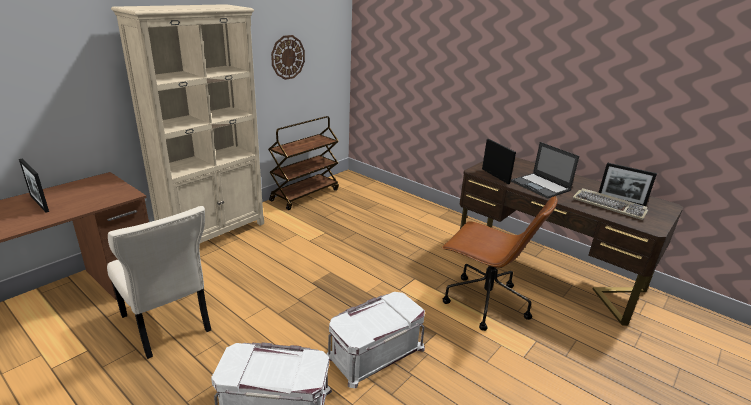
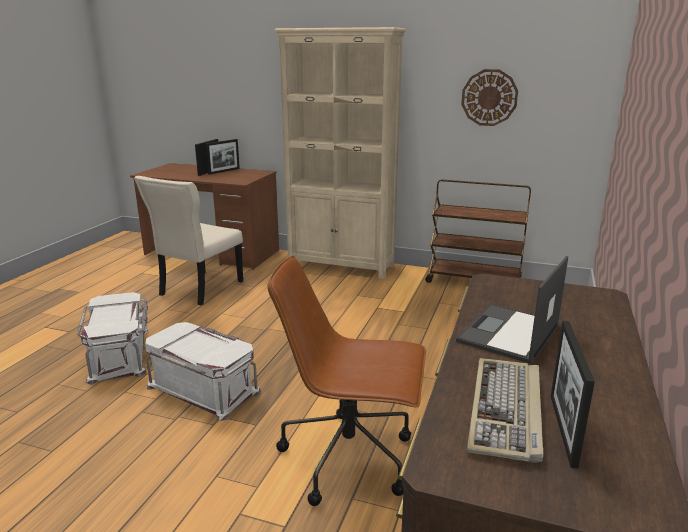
camera: 70 degrees right, 5 degrees down
brown office chair [442,196,558,331] -> brown office chair turned 90 degrees clockwise [268,256,426,506]
picture frame [482,139,516,184] -> picture frame moved to [206,139,240,175]

